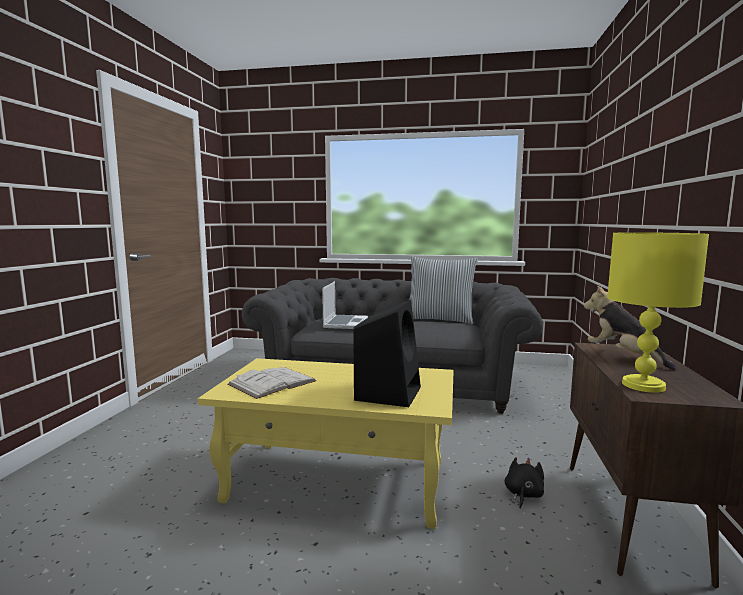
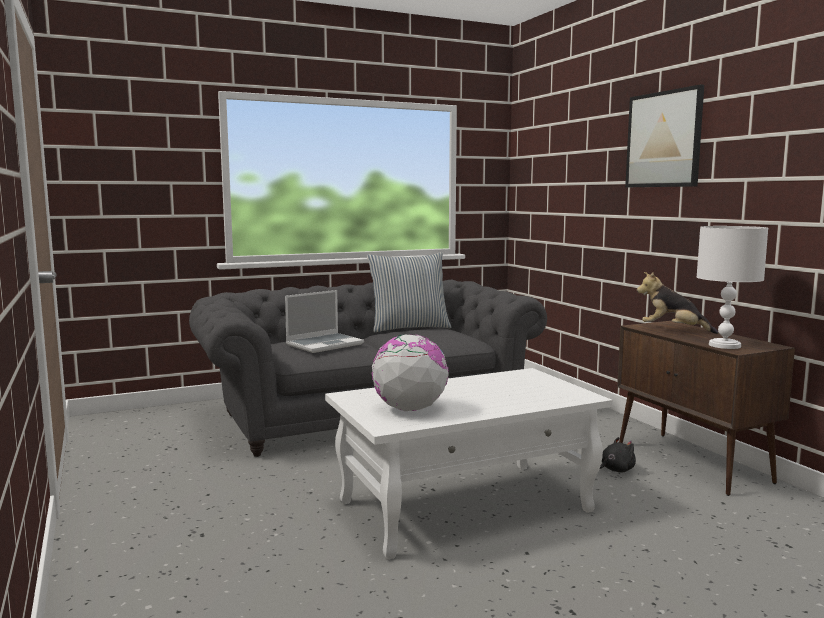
camera: 35 degrees left, 0 degrees up
yellow coffee table [198,358,454,529] -> white coffee table [325,368,613,560]
white book [227,367,317,399] -> globe [372,334,449,411]
laptop [322,281,368,329] -> laptop turned 75 degrees clockwise [285,290,364,353]
black speaker [353,300,421,407] -> none
black plush toy [505,457,544,509] -> black plush toy turned 75 degrees clockwise [600,437,636,473]
yellow table lamp [607,232,709,393] -> white table lamp [697,226,768,349]
none -> picture [625,84,704,187]

